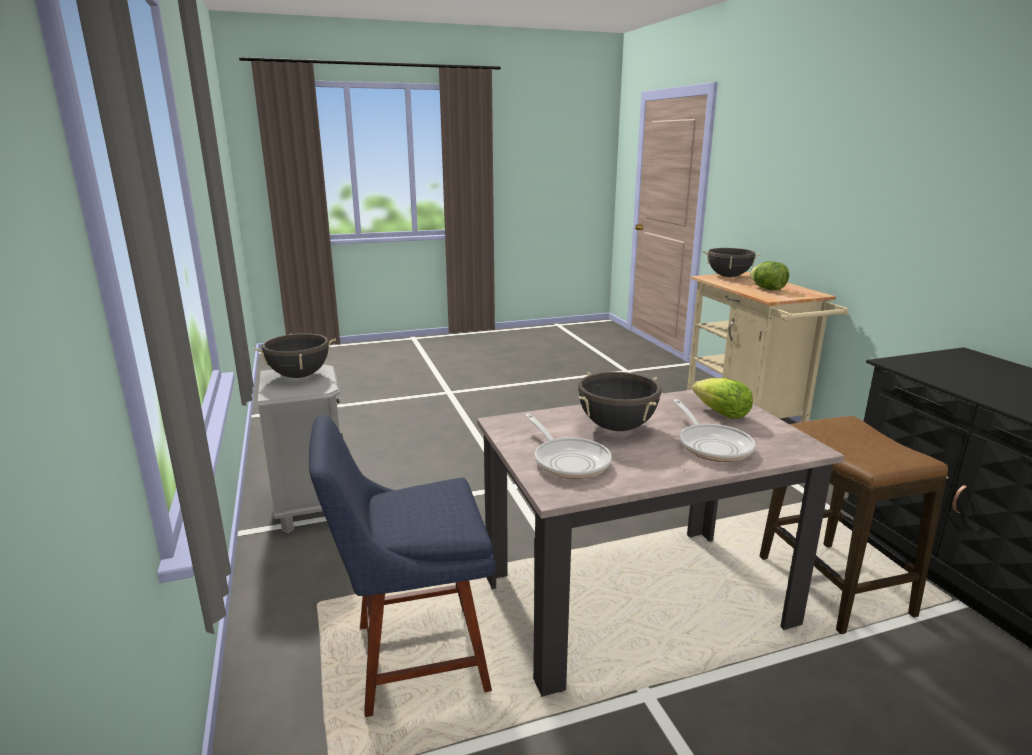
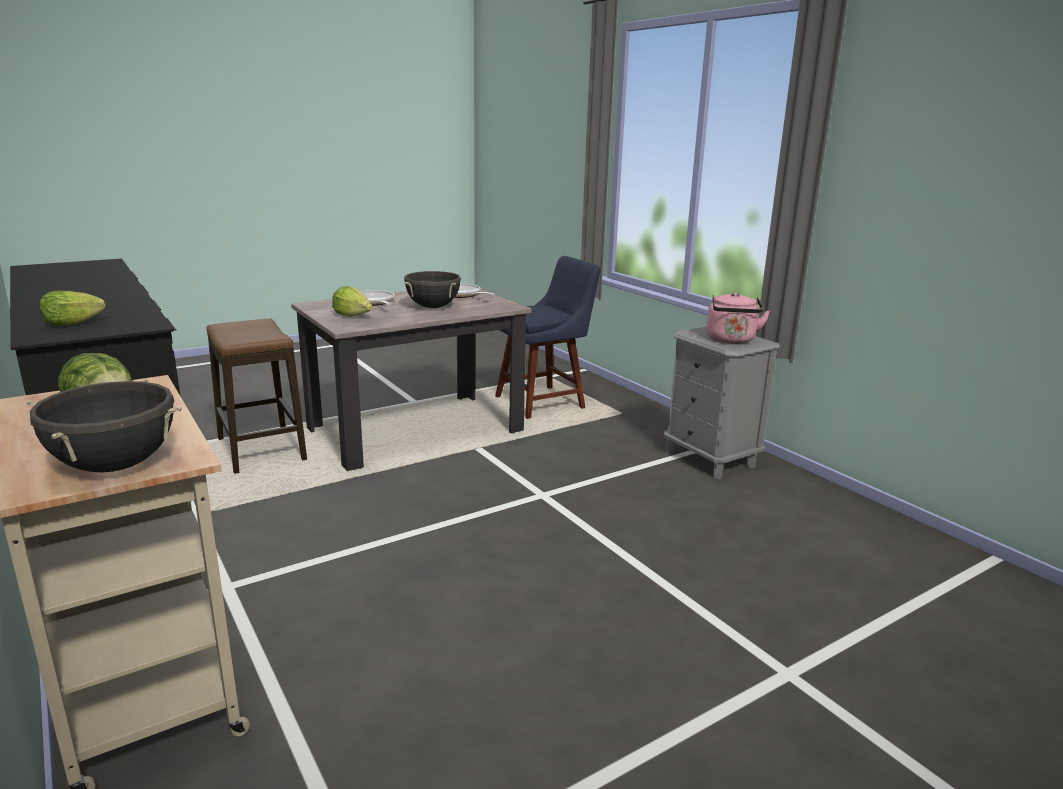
camera: 165 degrees right, 0 degrees up
black cooking pot [253,333,336,378] -> pink kettle [707,292,770,344]
none -> lettuce [39,291,106,326]

